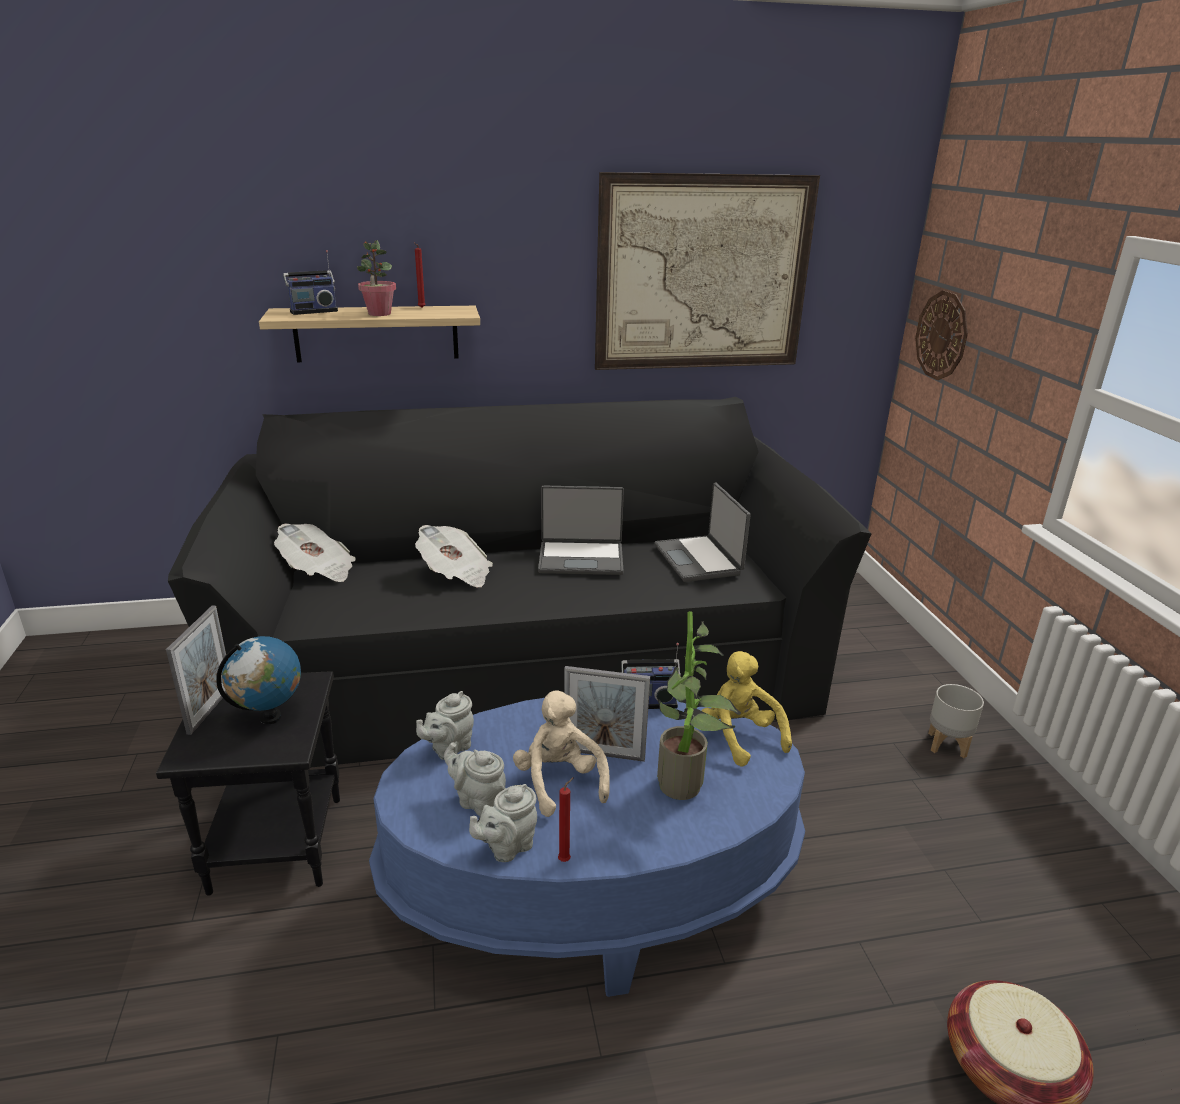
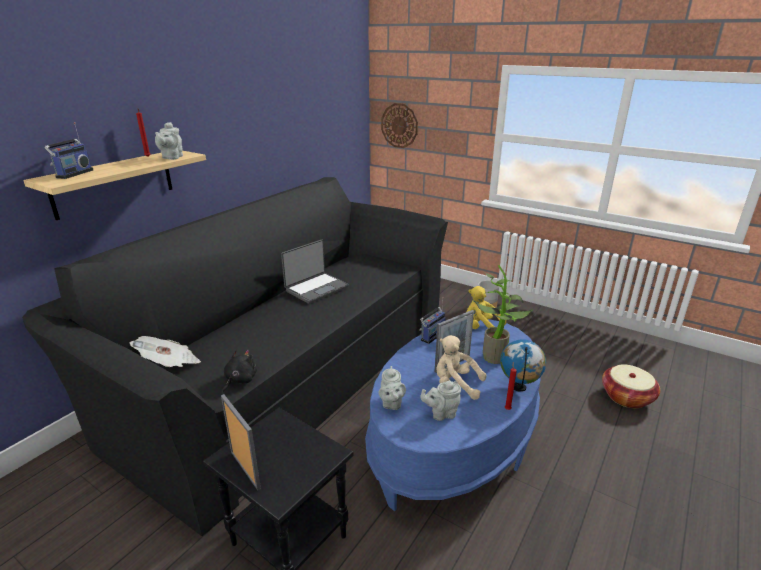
camera: 45 degrees left, 0 degrees up
globe [216,636,301,724] -> globe moved to [500,339,546,392]
potted plant [357,240,396,316] -> none
newspaper [415,525,493,587] -> none
grey teapot [469,784,537,862] -> grey teapot moved to [155,122,183,160]
picture [595,172,820,370] -> none
laptop [655,483,751,582] -> none
none -> black plush toy [222,349,257,393]

